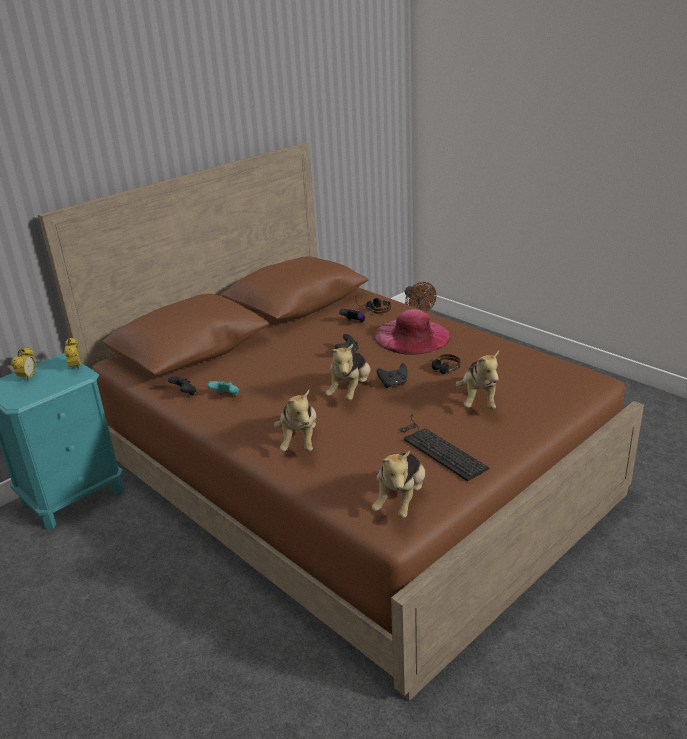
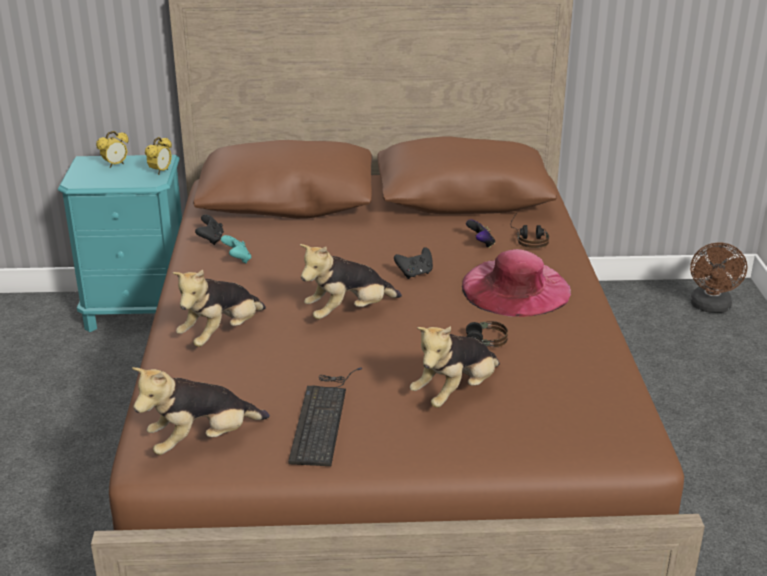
camera: 40 degrees right, 0 degrees up
black game controller [376,363,407,388] -> none

